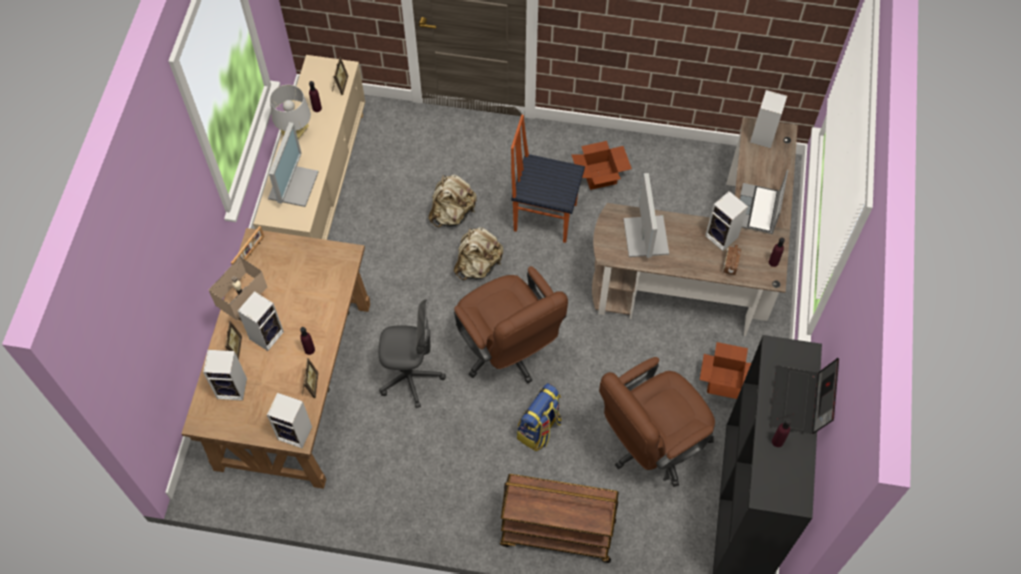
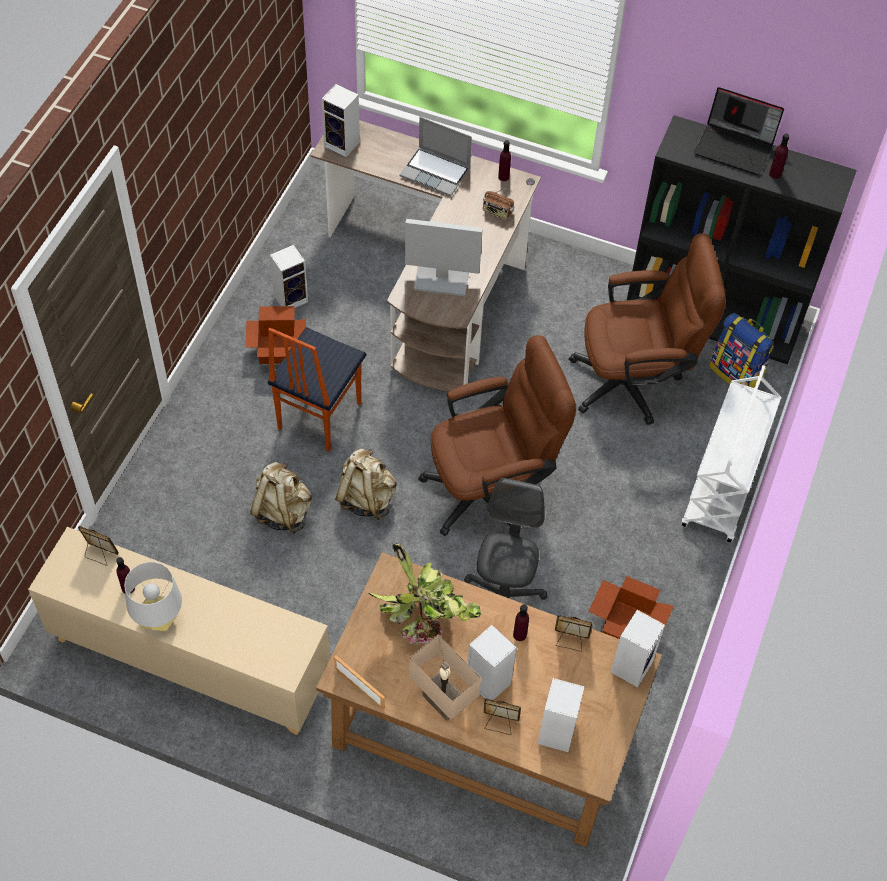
camera: 80 degrees left, 5 degrees down
monitor [268,122,319,207] -> none
brown cart [500,474,619,563] -> white cart [681,365,781,542]
backpack [517,383,561,451] -> backpack moved to [709,313,774,388]
brown office chair [599,357,715,487] -> brown office chair turned 75 degrees counterclockwise [569,233,726,425]
cardboard box [700,342,751,399] -> cardboard box moved to [588,576,674,639]
speaker [705,191,748,251] -> speaker moved to [270,245,308,308]
none -> potted plant [369,543,481,645]

